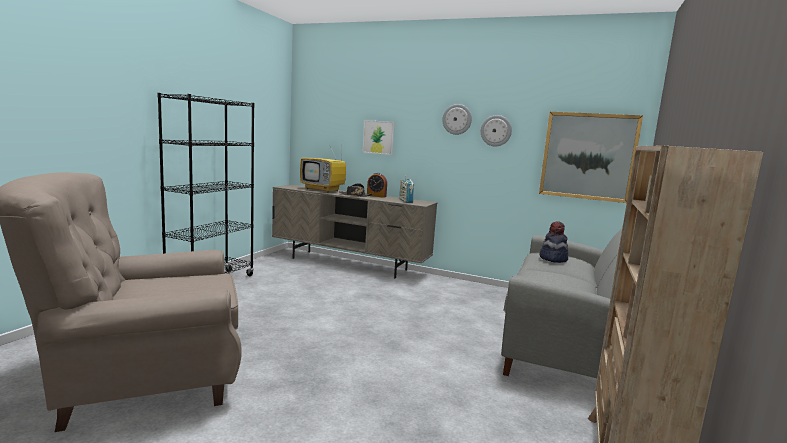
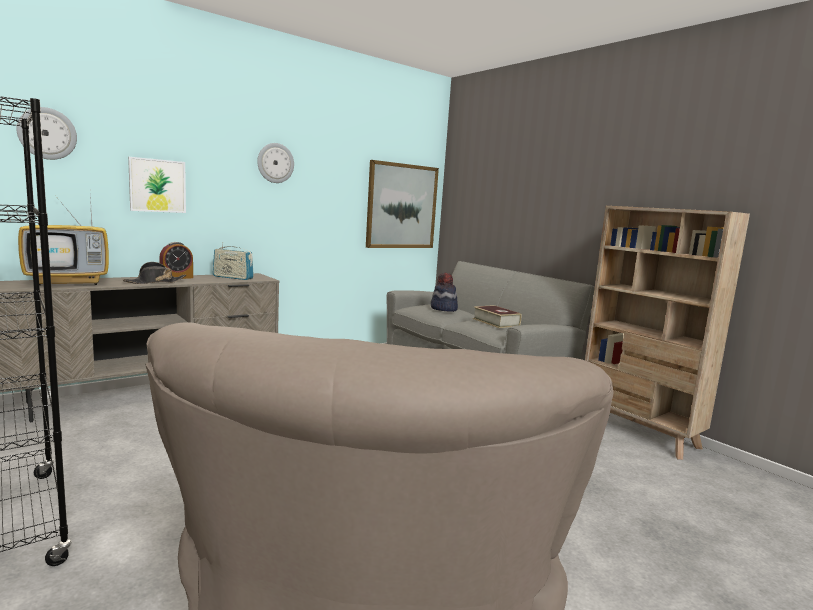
camera: 60 degrees left, 0 degrees up
wall clock [481,115,512,147] -> wall clock moved to [16,107,77,160]
none -> book [473,305,521,328]

